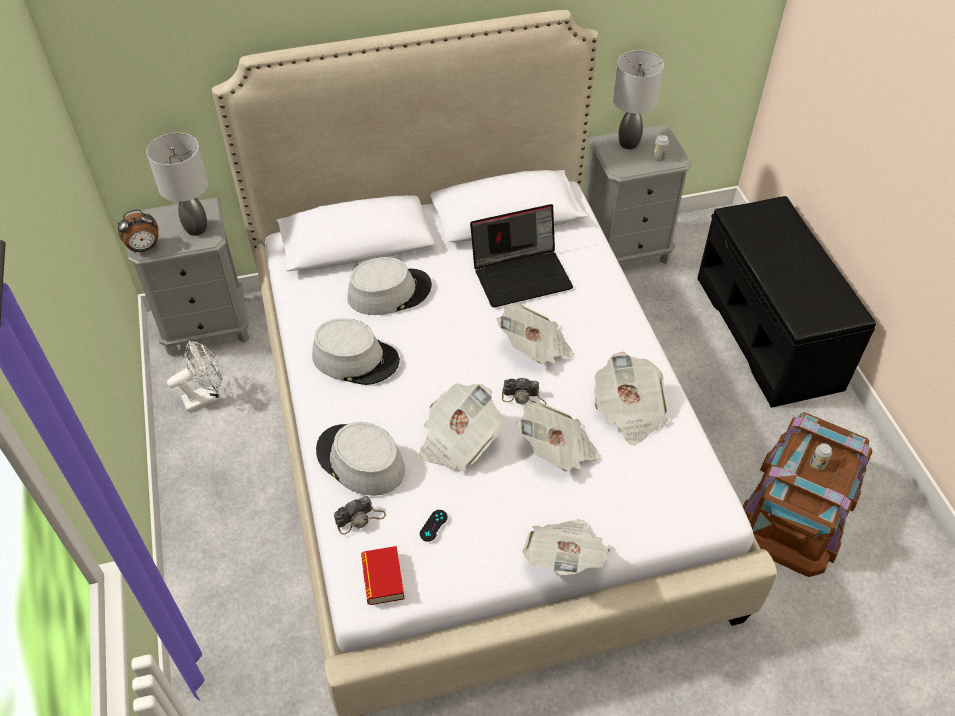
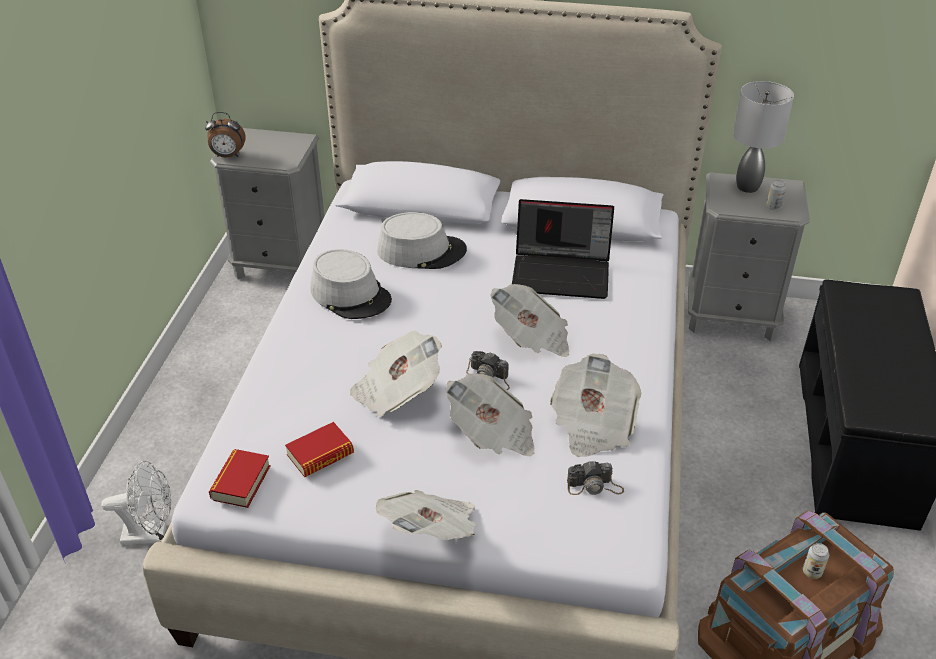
camera: 25 degrees right, 10 degrees down
grey table lamp [147,133,208,236] -> none
white fan [167,341,222,412] -> white fan moved to [101,460,171,545]
grey hat [316,422,405,496] -> none
camera [334,496,386,535] -> camera moved to [567,461,624,495]
black game controller [420,510,448,542] -> book [285,422,354,477]

